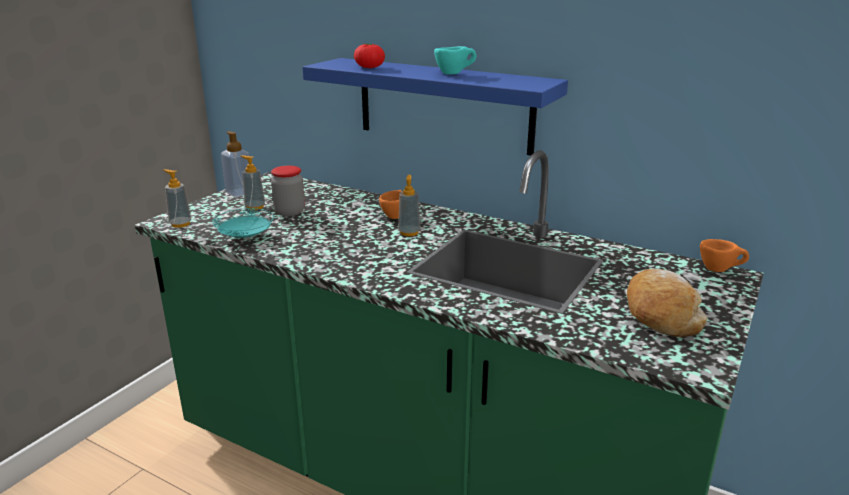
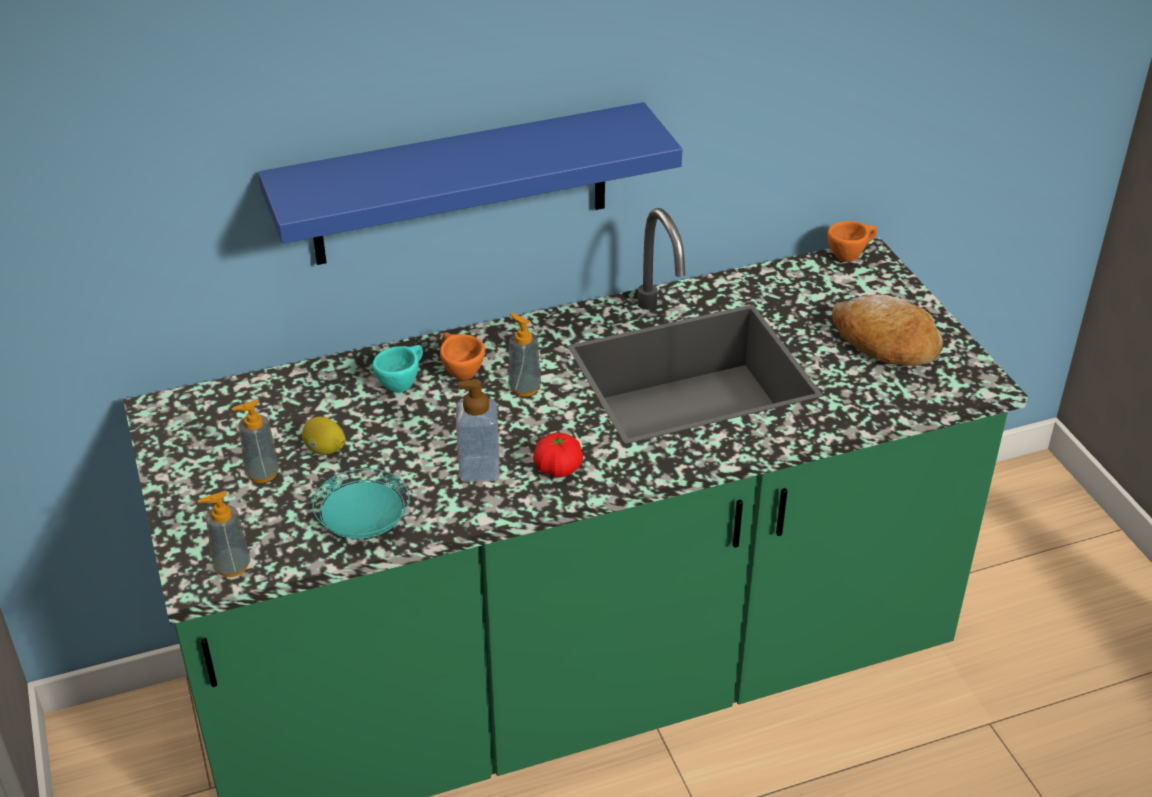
camera: 50 degrees left, 15 degrees up
soap dispenser [221,131,249,197] -> soap dispenser moved to [456,379,500,482]
jar [271,166,305,216] -> lemon [302,417,346,455]
tomato [354,43,385,68] -> tomato moved to [533,433,583,477]
turquoise cup [434,46,476,75] -> turquoise cup moved to [373,345,423,393]

